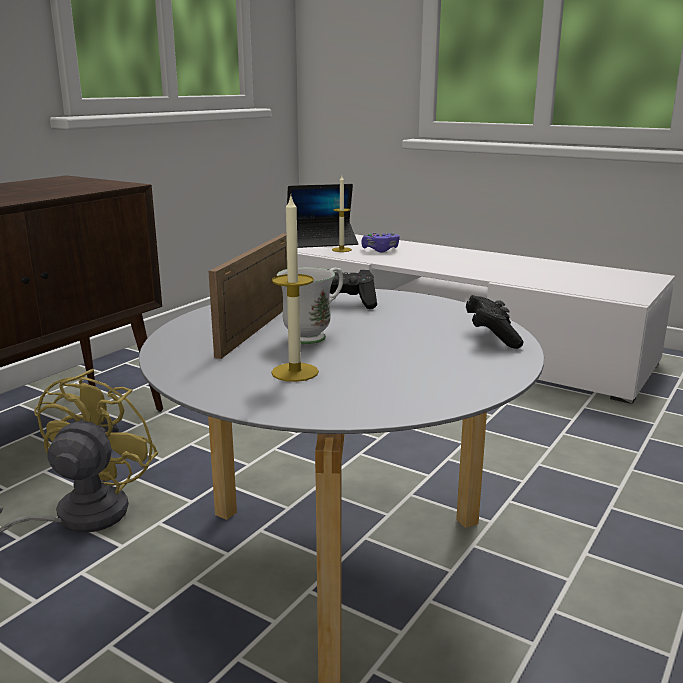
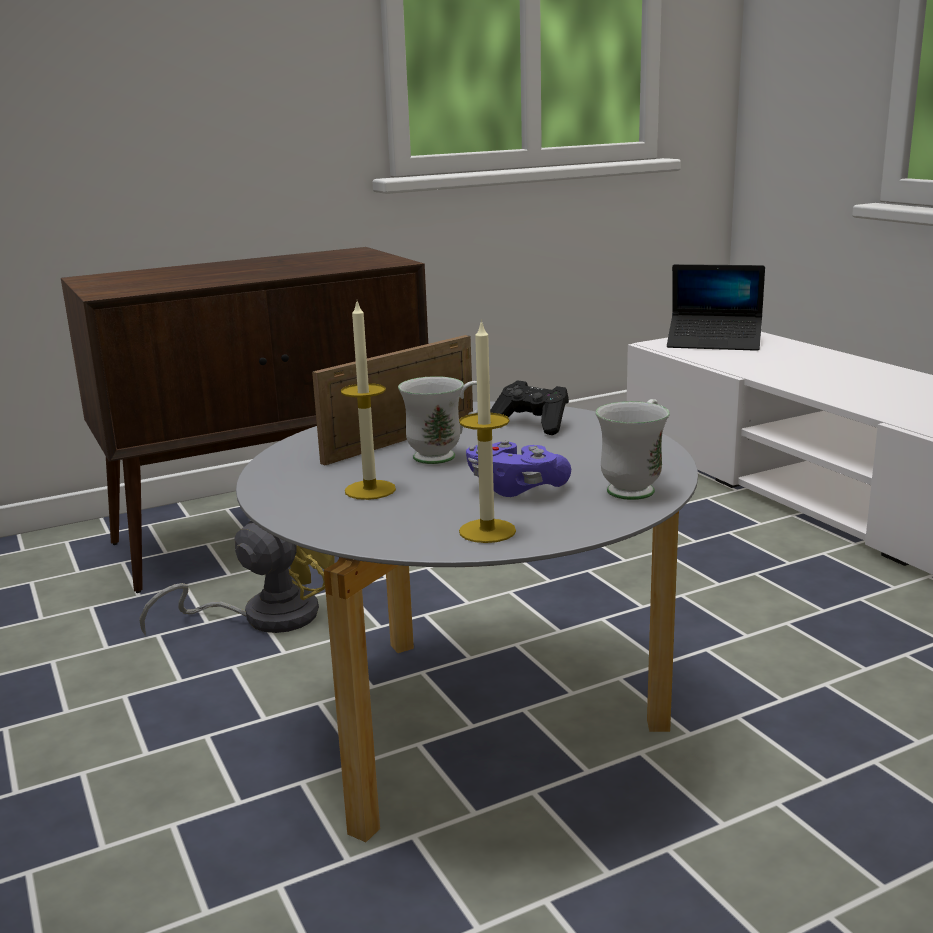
camera: 30 degrees right, 0 degrees up
candle [332,175,352,252] -> candle moved to [459,319,516,543]
purple game controller [361,232,400,253] -> purple game controller moved to [466,440,571,497]
black game controller [466,295,524,349] -> white mug [596,399,670,500]

